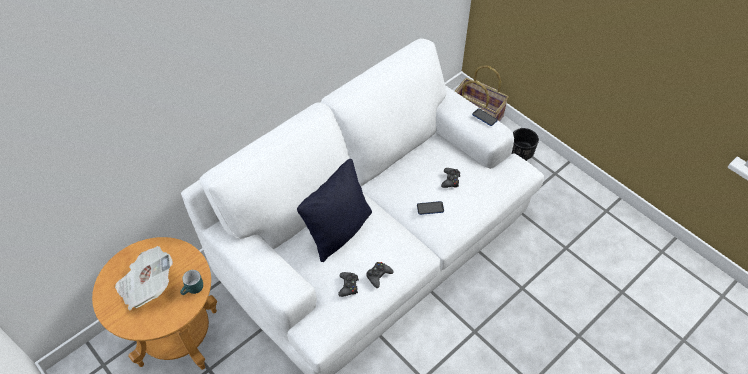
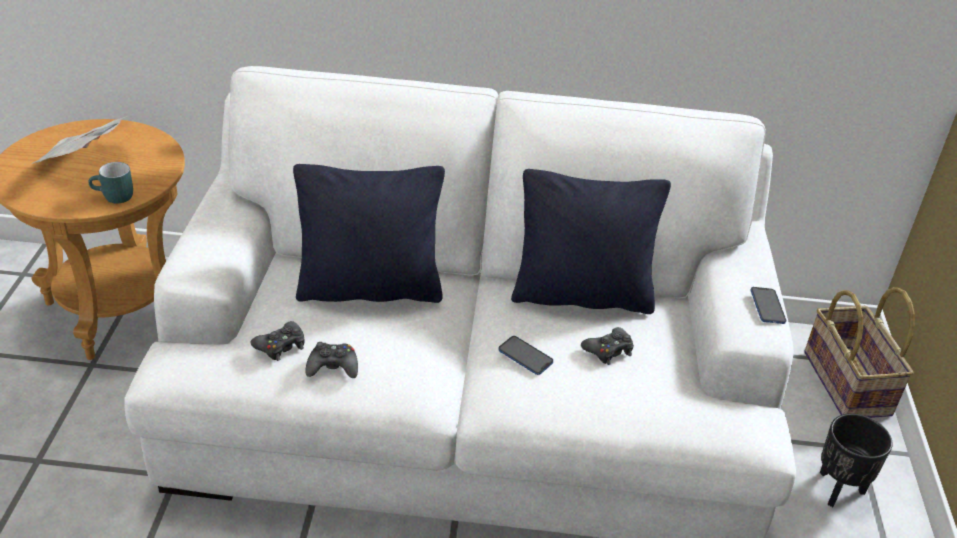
camera: 45 degrees right, 15 degrees down
none -> black pillow [511,169,671,314]

